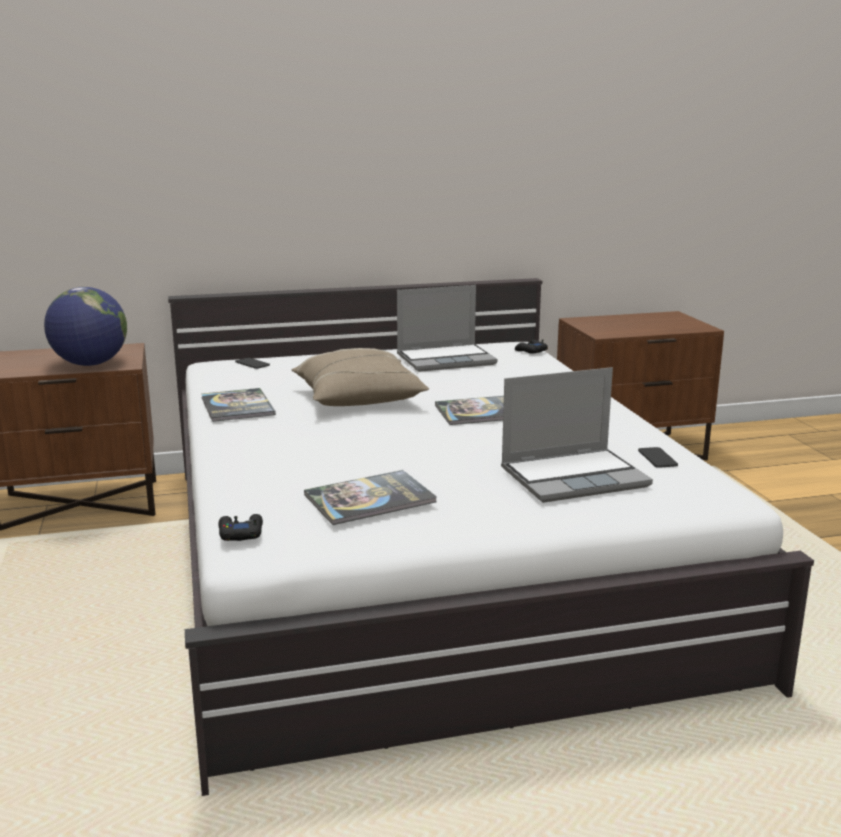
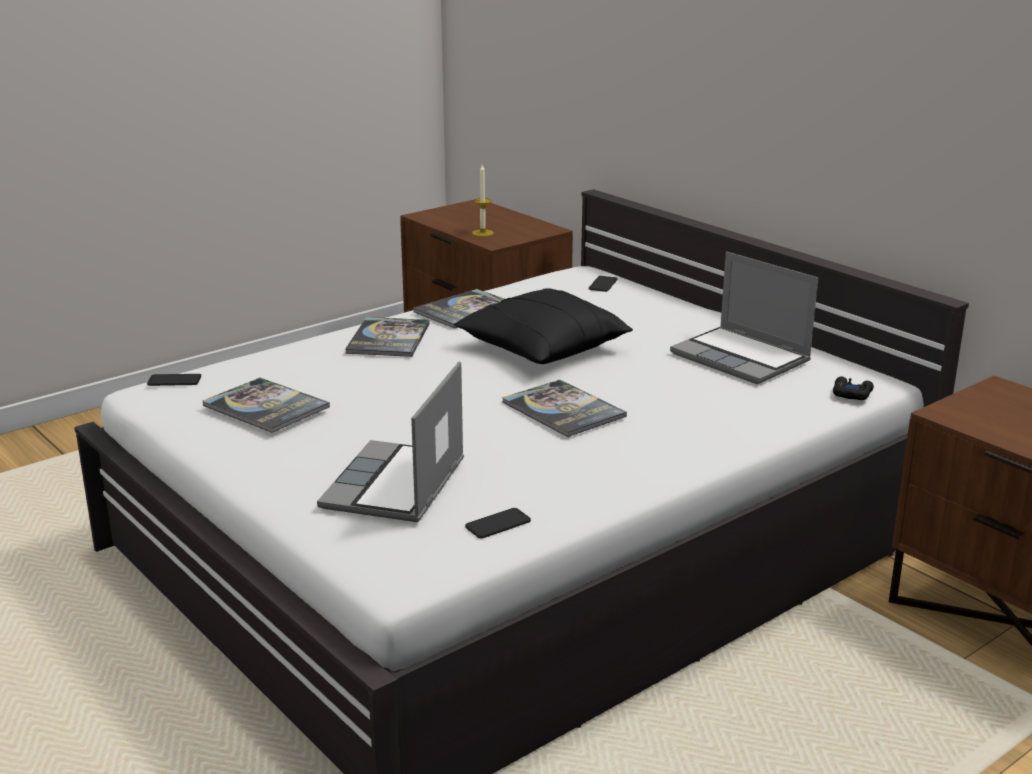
camera: 65 degrees right, 5 degrees up
globe [44,287,127,366] -> candle [472,165,494,237]
black game controller [218,514,263,541] -> phone [147,374,201,386]
beige pillow [291,348,429,406] -> black pillow [454,288,633,364]
laptop [501,367,653,503] -> laptop turned 60 degrees clockwise [317,362,464,522]
none -> book [345,317,430,357]

